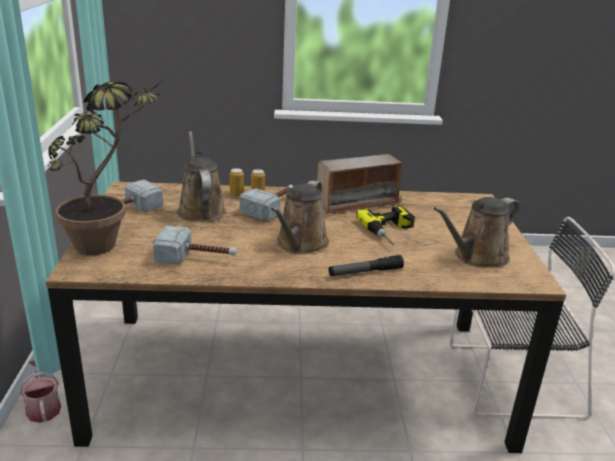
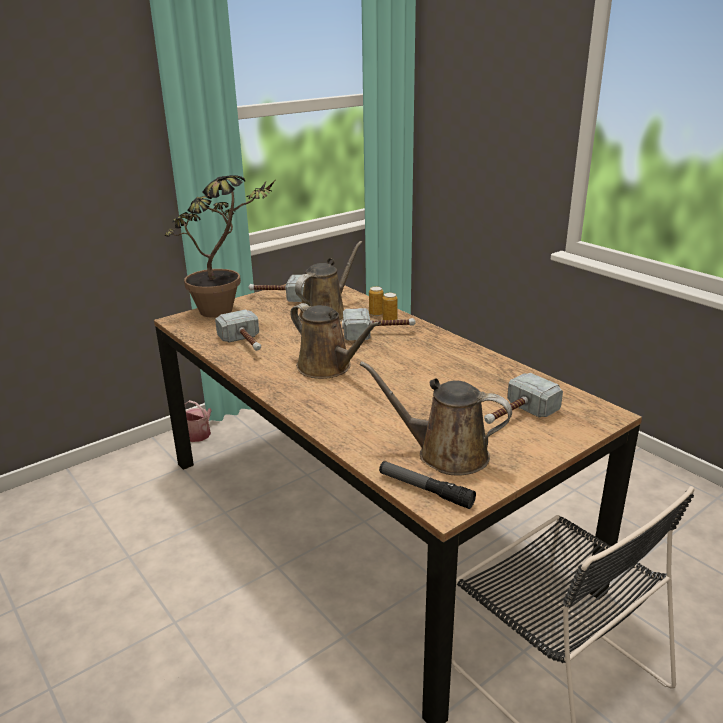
camera: 55 degrees right, 0 degrees up
brown watering can [271,180,329,254] -> brown watering can turned 120 degrees counterclockwise [290,303,381,379]
radio [317,154,402,214] -> none
flashlight [328,255,404,276] -> flashlight moved to [379,461,476,509]
power drill [356,206,415,245] -> none
none -> hammer [484,373,563,424]

